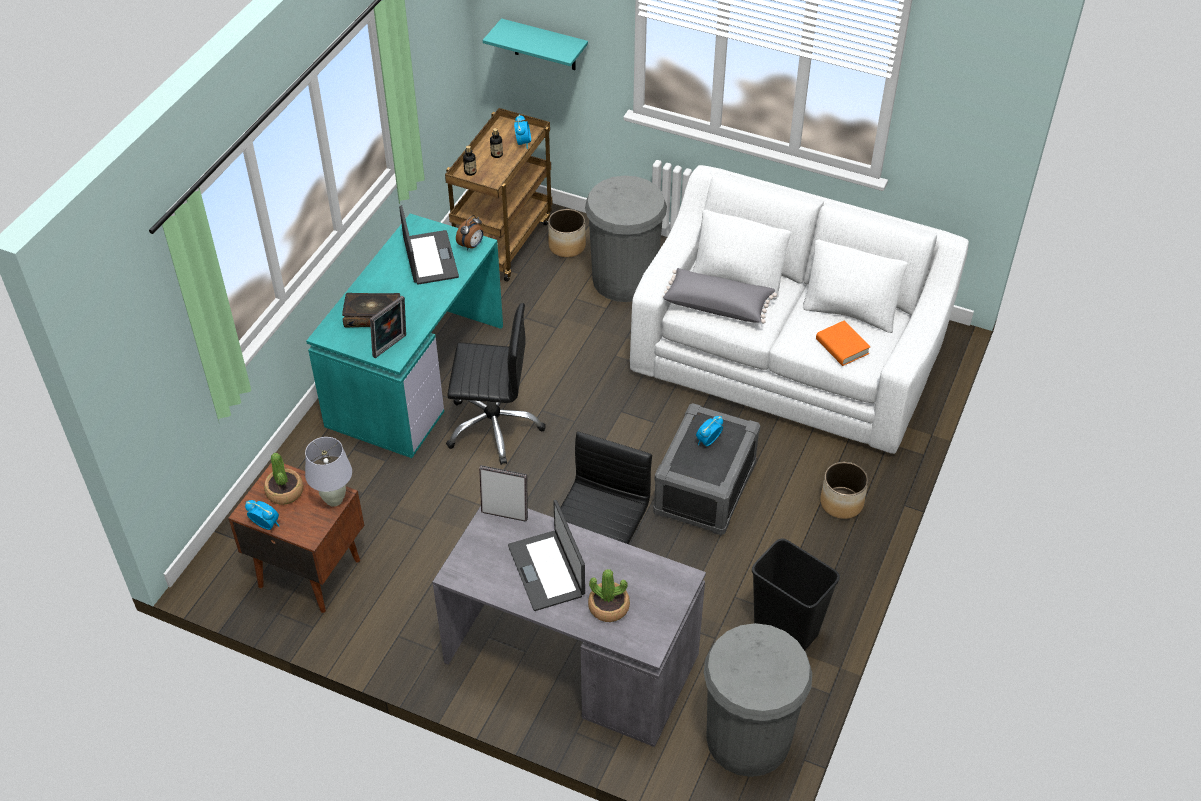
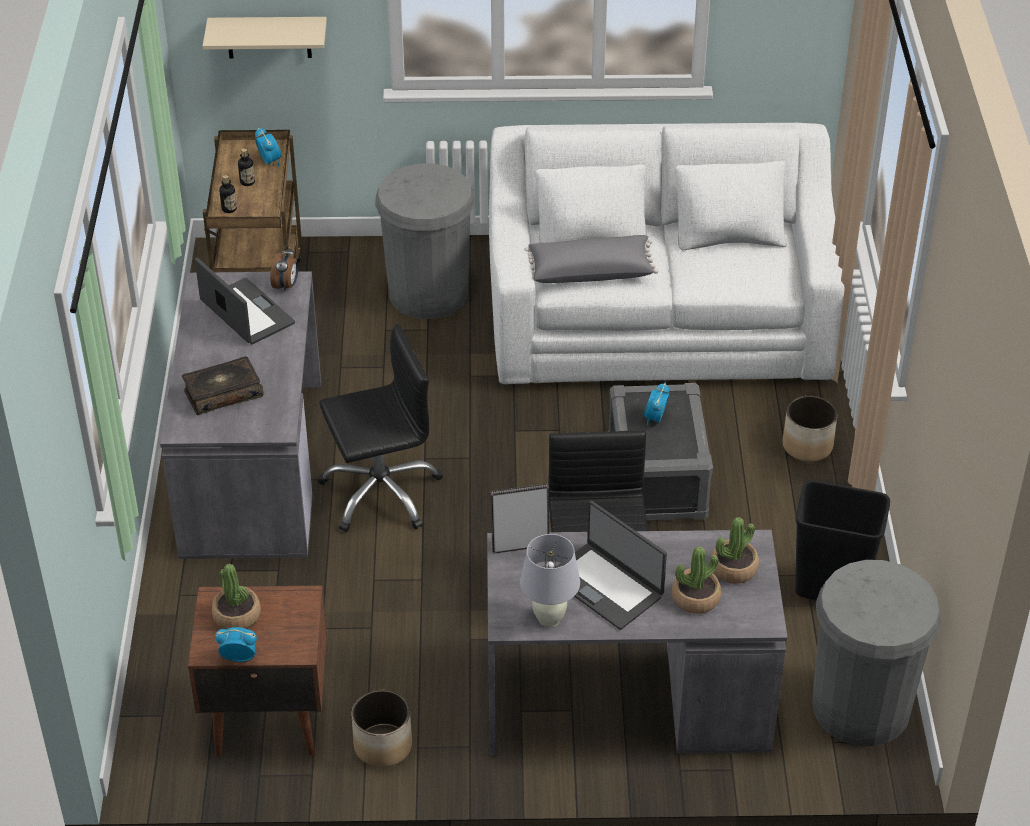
camera: 25 degrees left, 5 degrees down
white table lamp [305,437,352,507] -> white table lamp moved to [520,534,580,627]
turquoise desk [306,214,503,458] -> grey desk [160,271,321,559]
picture frame [370,296,406,358] -> none
turquoise shelf [483,18,588,70] -> beige shelf [203,17,327,59]
planter [548,209,586,257] -> planter moved to [352,690,412,767]
orange book [816,321,871,366] -> none
none -> potted plant [710,517,759,584]

